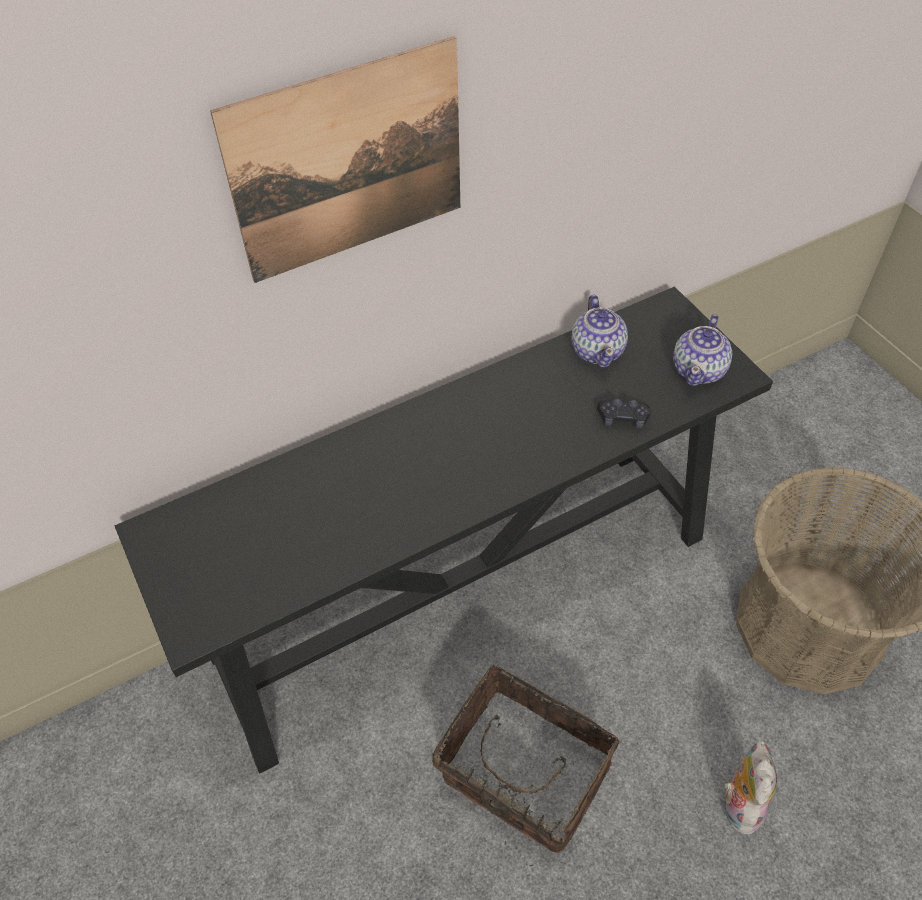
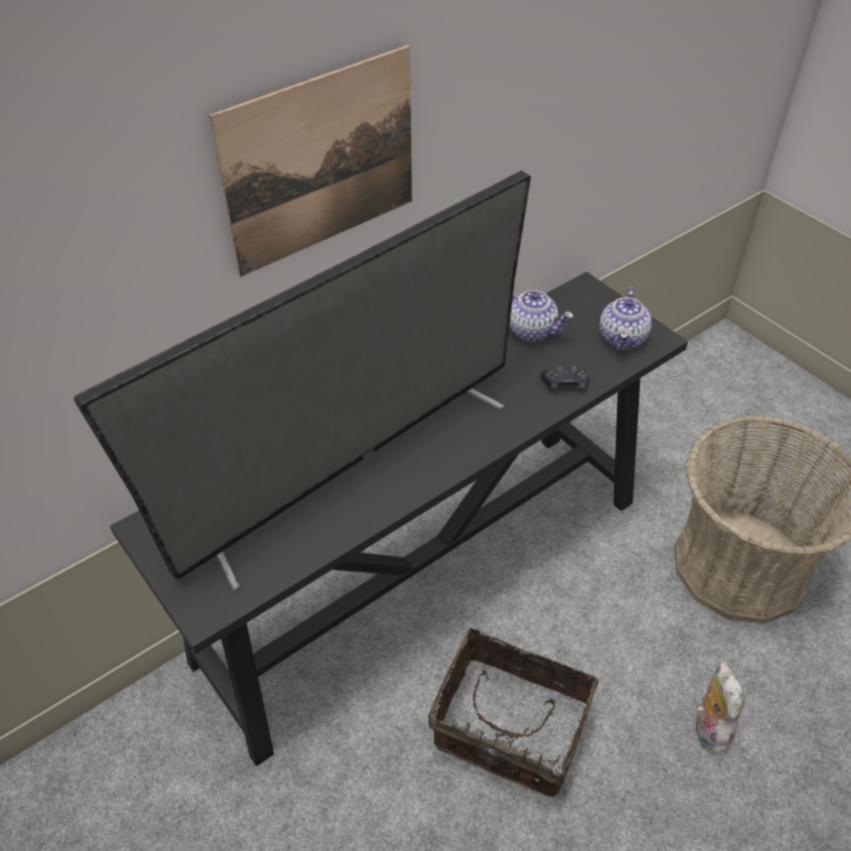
camera: 10 degrees left, 5 degrees down
teapot [571,295,628,368] -> teapot turned 45 degrees counterclockwise [510,290,573,342]
none -> television [73,171,531,593]

